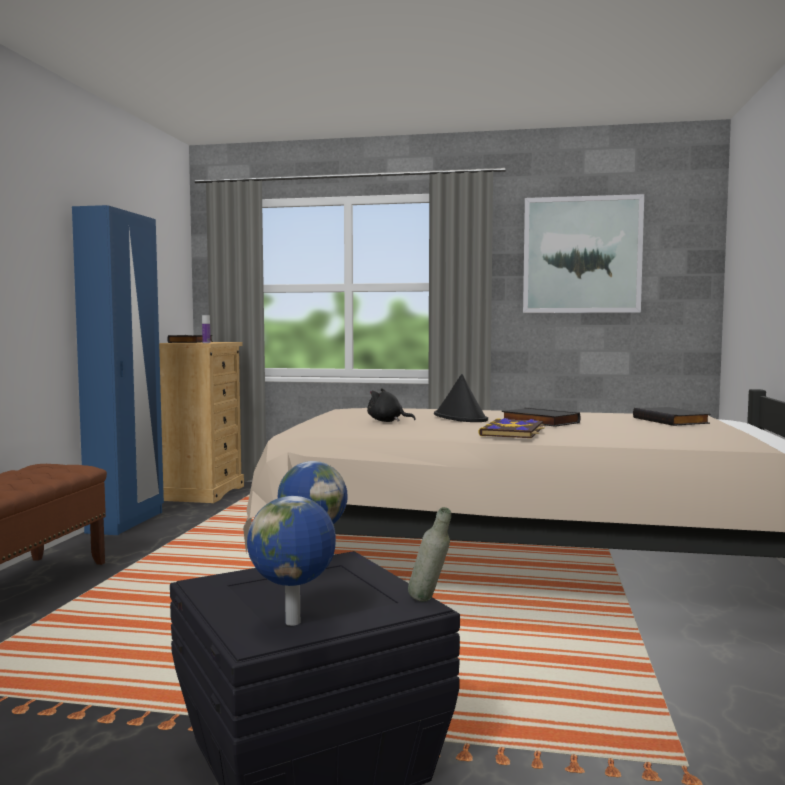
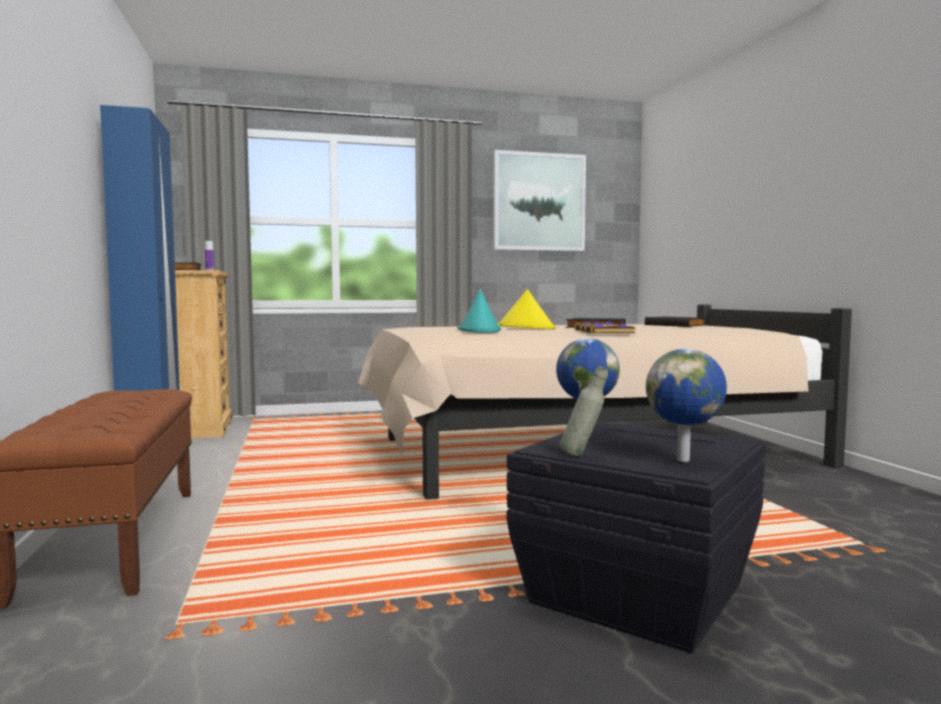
camera: 25 degrees left, 0 degrees up
black plush toy [367,388,416,422] -> turquoise hat [457,289,501,333]
grey bottle [408,507,451,602] -> grey bottle moved to [560,366,608,457]
black hat [434,374,488,422] -> yellow hat [497,289,556,329]

